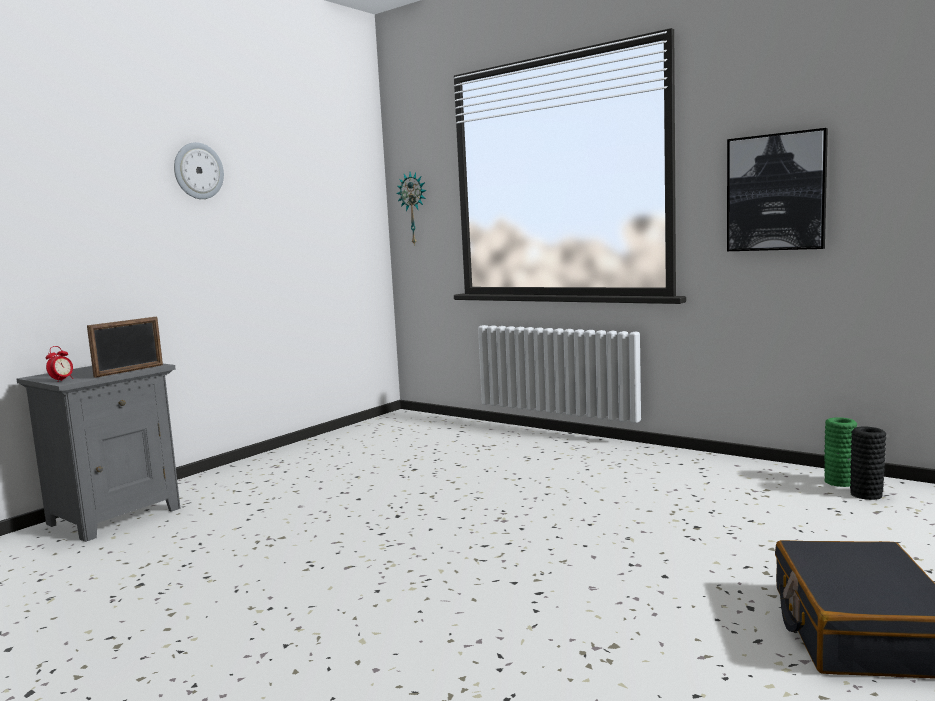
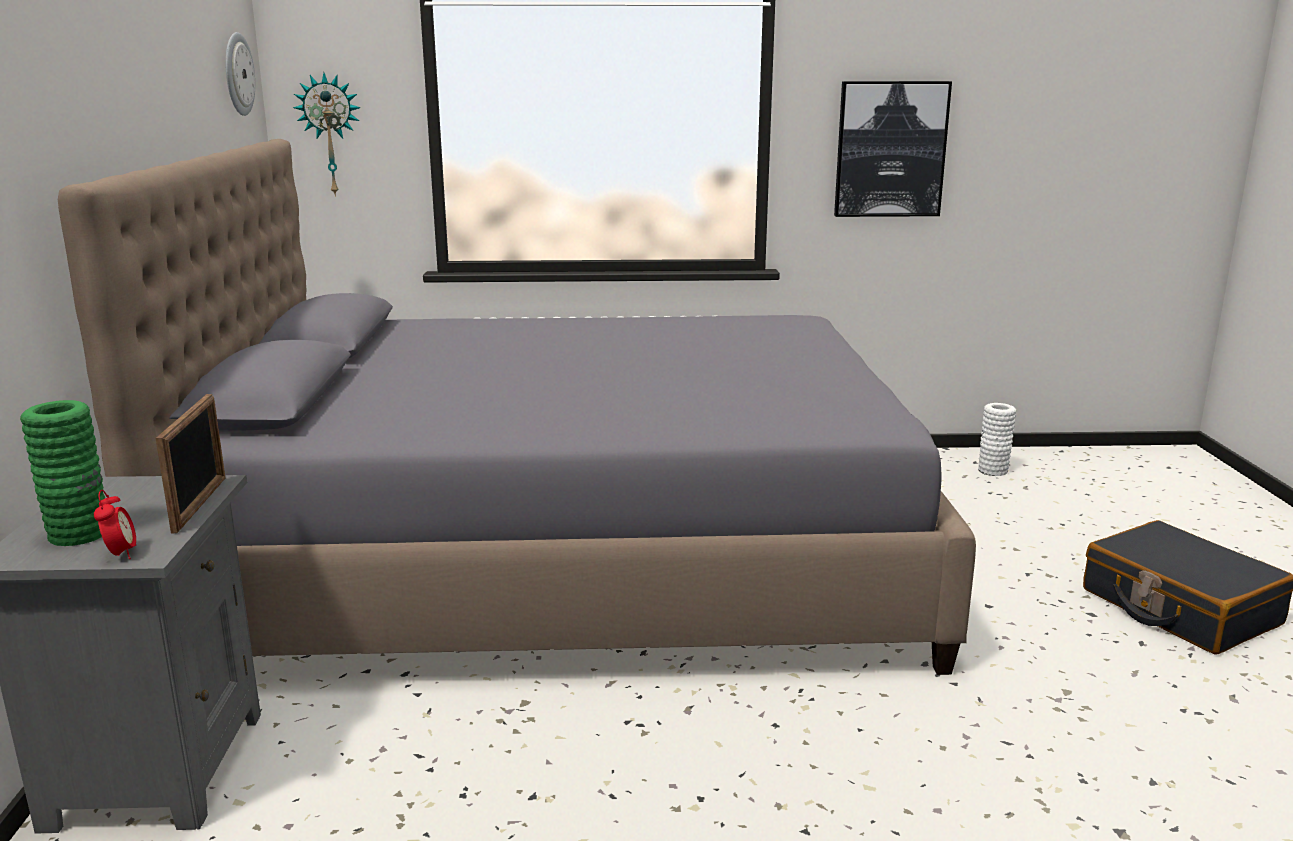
camera: 40 degrees left, 10 degrees up
wall clock [174,142,224,199] -> wall clock moved to [226,32,255,116]
green vase [824,417,857,487] -> green vase moved to [20,400,105,546]
black vase [850,427,886,500] -> white vase [978,403,1016,476]
none -> grey bed [58,139,976,675]

